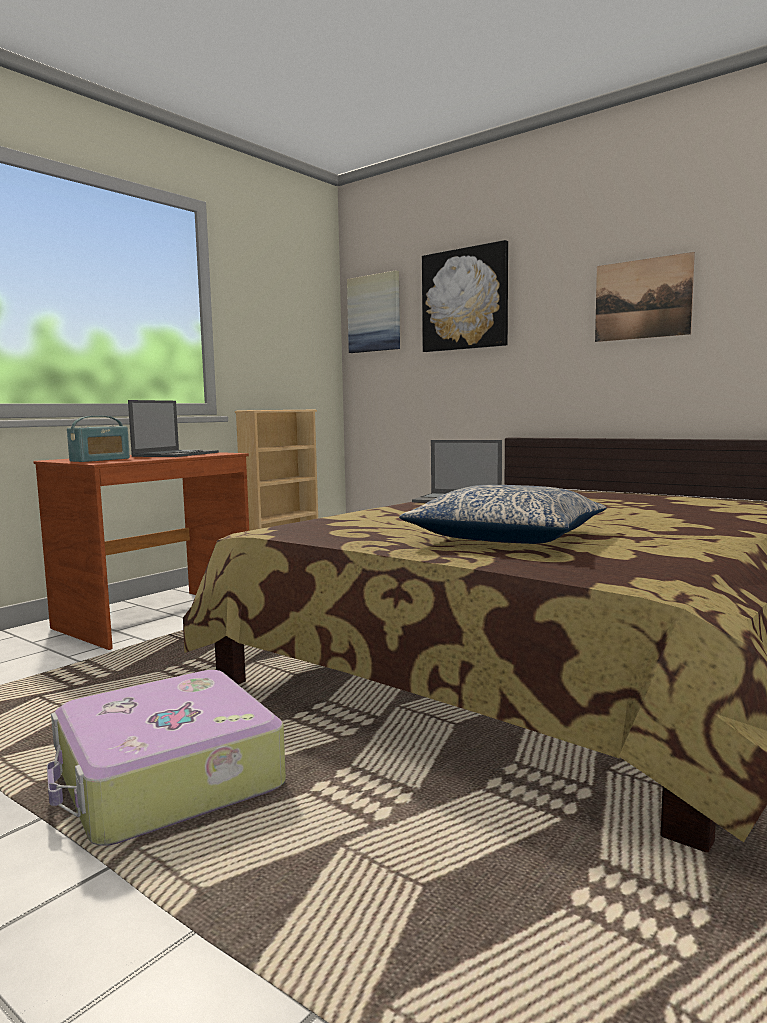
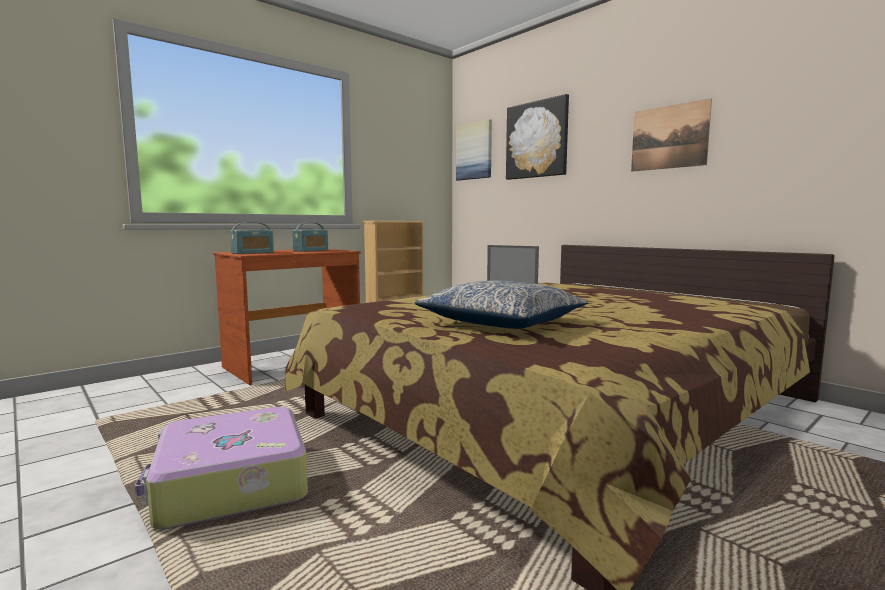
camera: 10 degrees right, 0 degrees up
laptop [128,400,219,457] -> radio [292,223,328,252]

